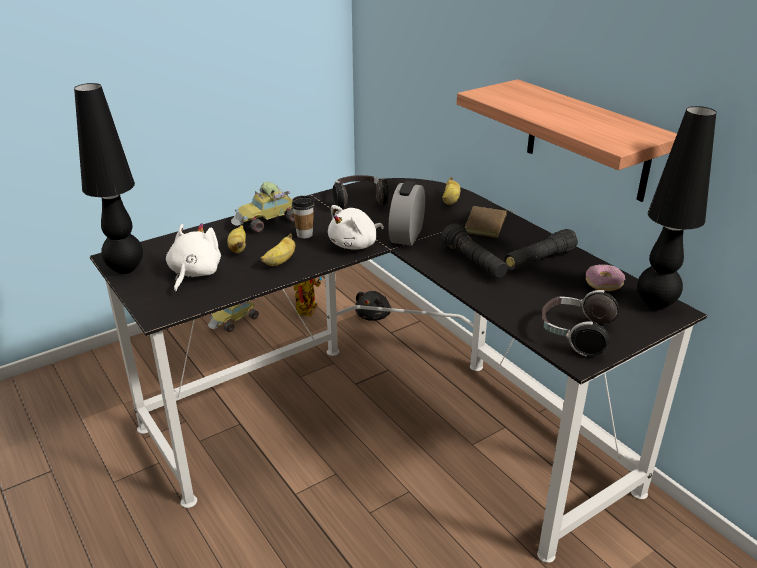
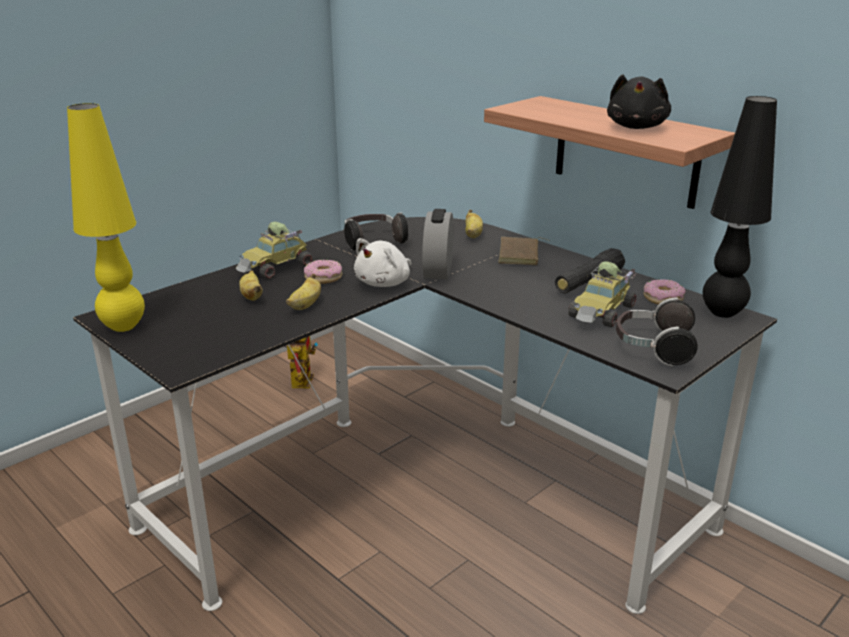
camera: 10 degrees left, 5 degrees down
black table lamp [74,83,143,274] -> yellow table lamp [67,103,145,332]
white plush toy [166,223,221,292] -> none
toy car [208,301,259,332] -> toy car moved to [568,261,636,327]
cup [292,196,314,239] -> donut [304,260,342,284]
black plush toy [355,291,391,321] -> black plush toy moved to [607,74,671,129]
black flashlight [441,223,508,278] -> none

